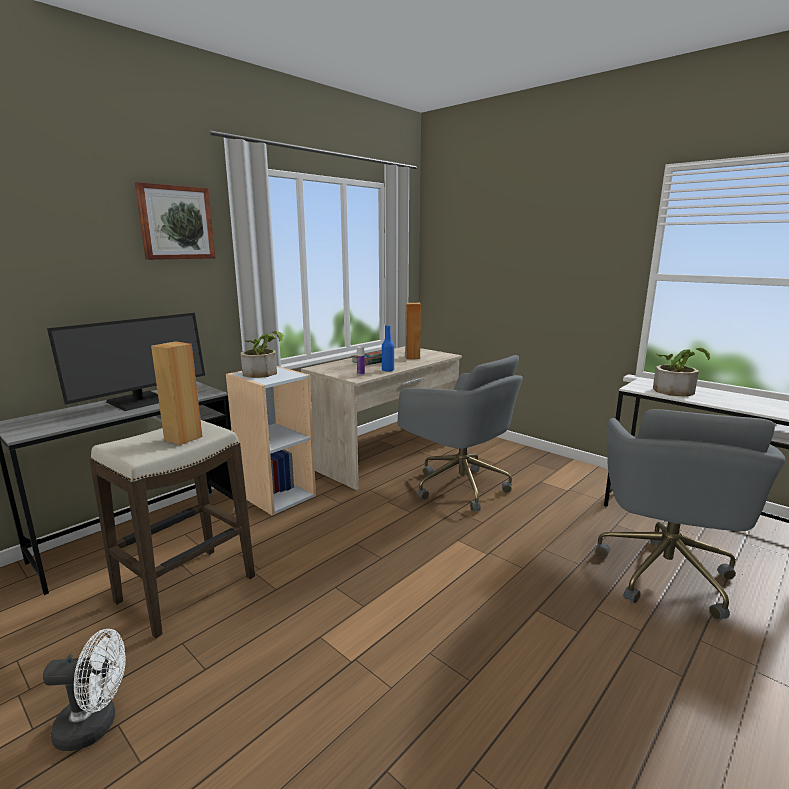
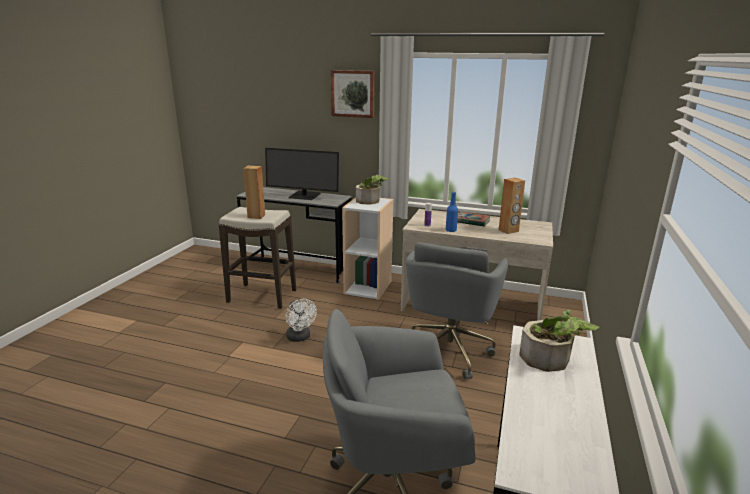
camera: 65 degrees right, 5 degrees up
white fan [43,629,126,751] -> white fan moved to [285,299,317,342]

